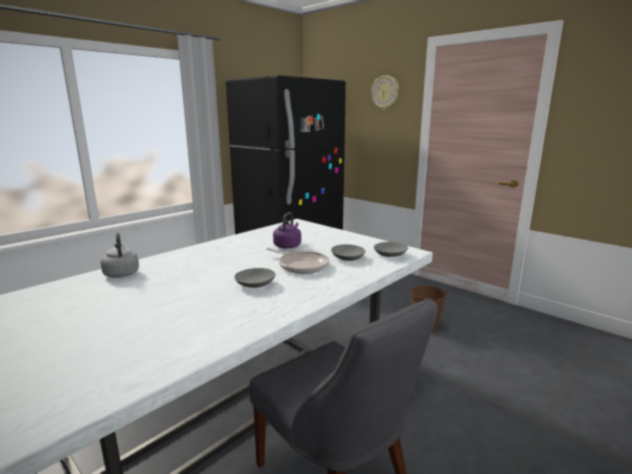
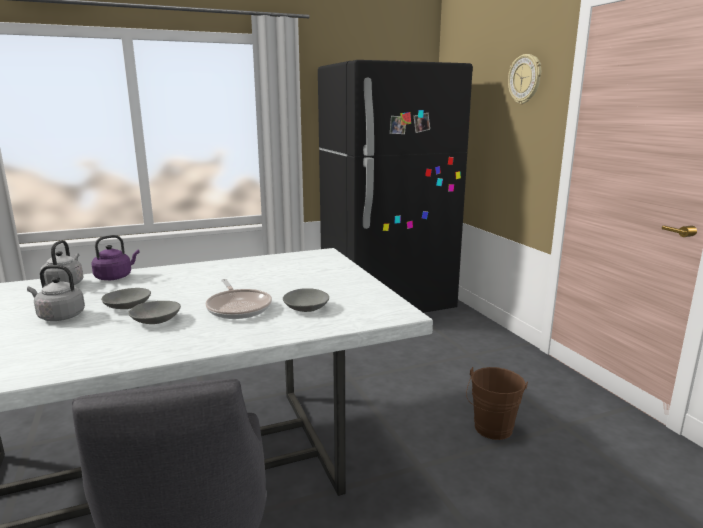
camera: 25 degrees right, 0 degrees up
purple kettle [273,212,301,249] -> purple kettle moved to [91,235,140,280]
grey bowl [374,242,408,257] -> grey bowl moved to [101,288,151,309]
none -> grey kettle [27,265,85,321]

